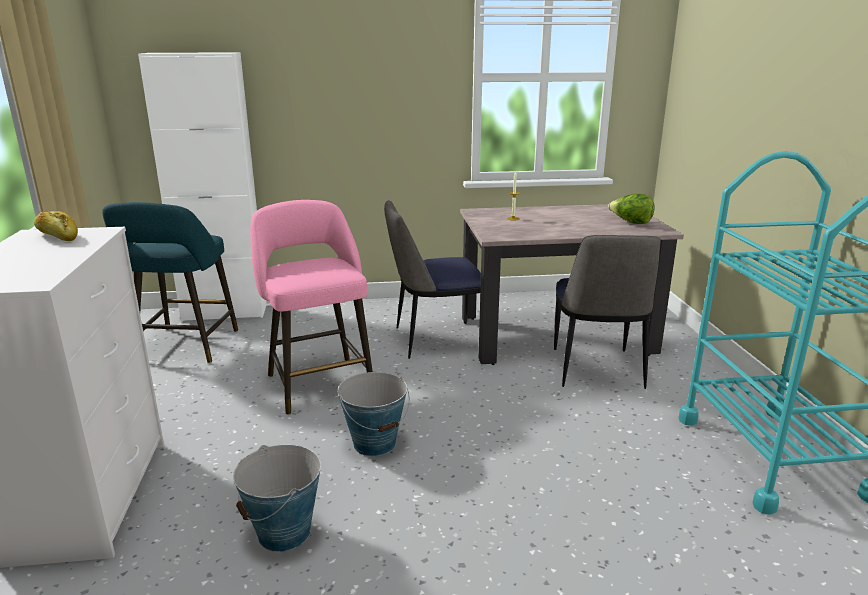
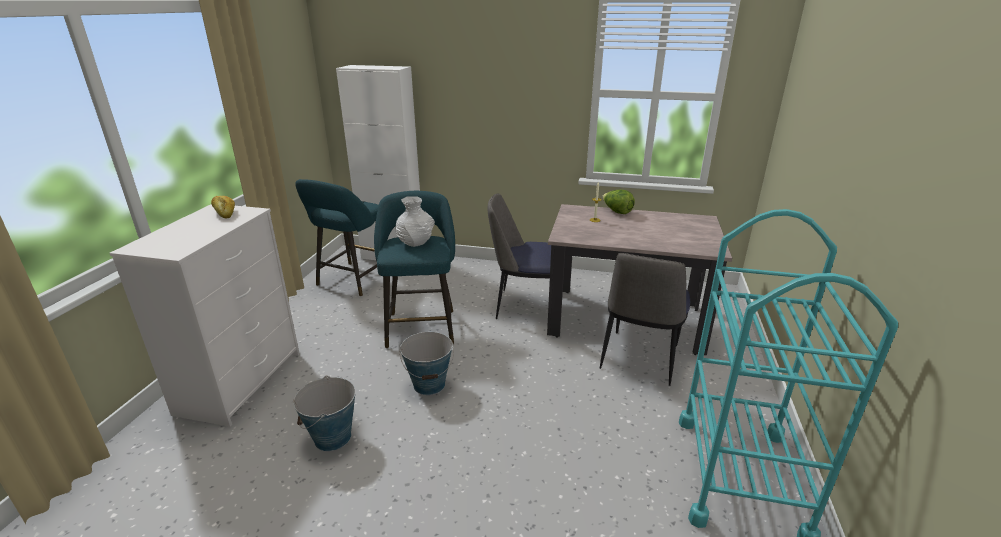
camera: 20 degrees right, 5 degrees up
pink stool [250,200,373,415] -> turquoise stool [374,191,455,349]
lettuce [608,193,655,224] -> lettuce moved to [602,190,635,214]
none -> white vase [396,197,435,247]

